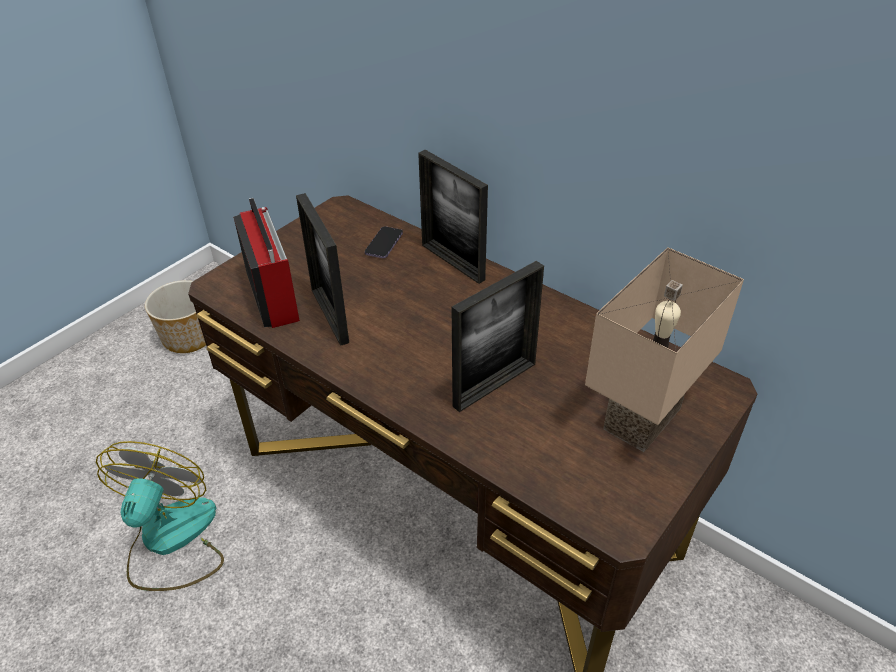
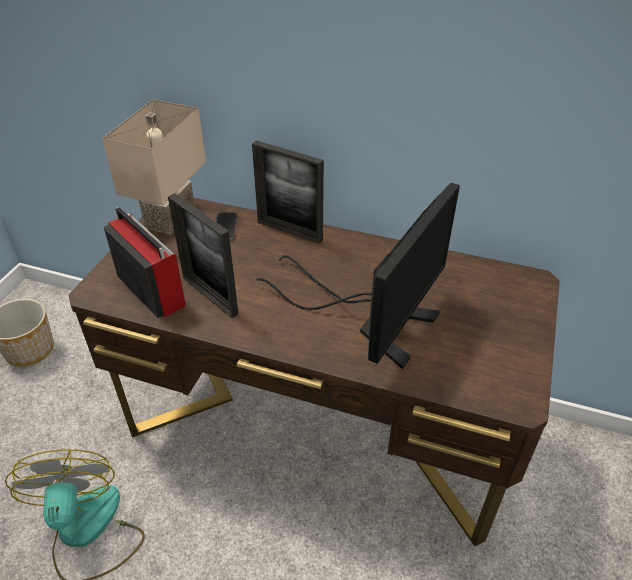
camera: 20 degrees left, 0 degrees up
picture frame [452,261,544,412] -> monitor [257,183,460,370]
beige table lamp [585,247,744,452] -> beige table lamp moved to [102,99,206,235]

